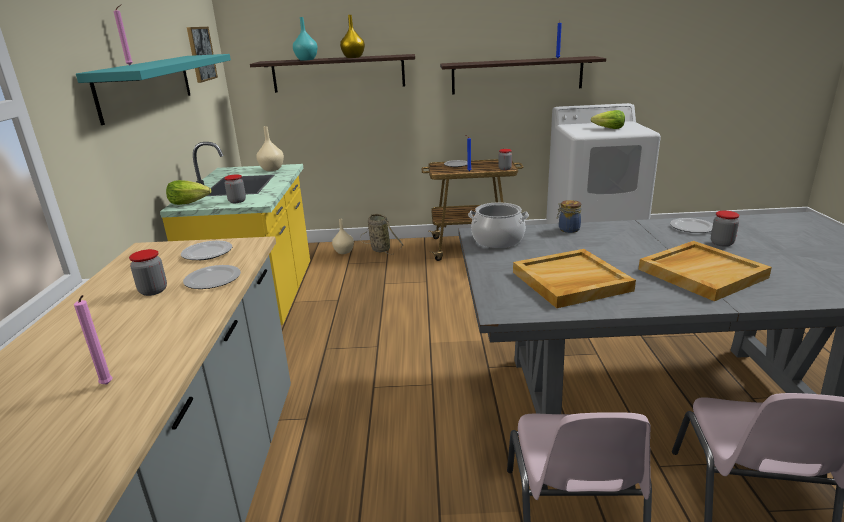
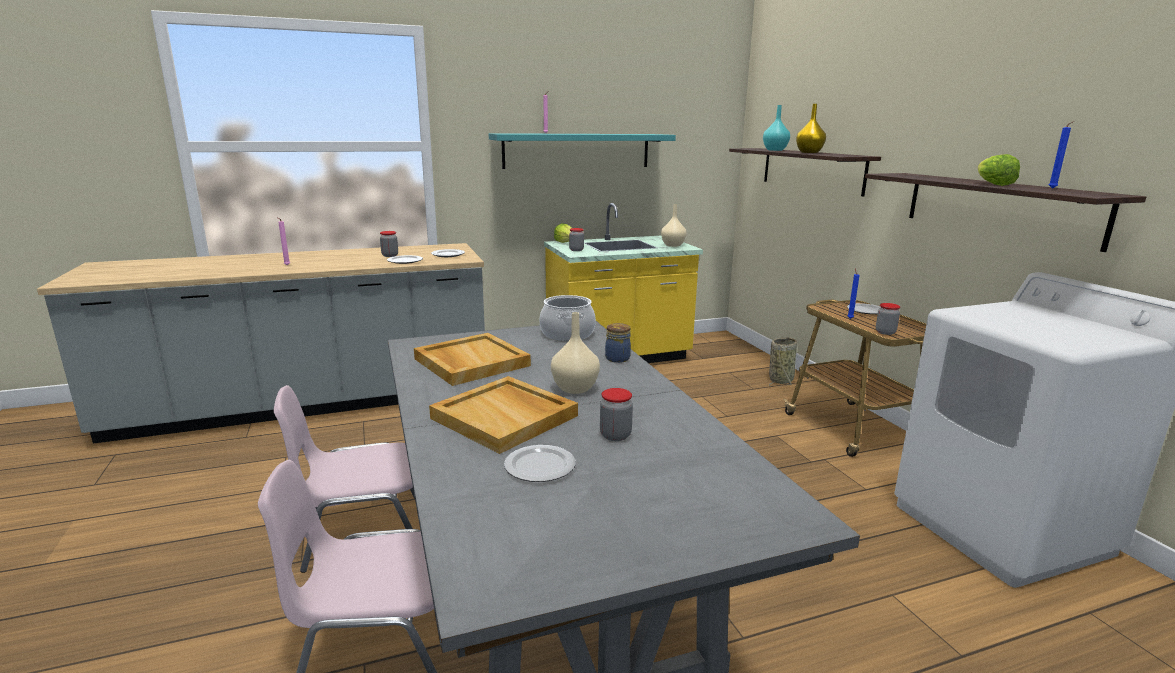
camera: 70 degrees right, 5 degrees down
picture [187,27,218,83] -> none
beige vase [332,219,354,254] -> beige vase moved to [551,312,600,394]
lettuce [591,110,625,129] -> lettuce moved to [978,154,1020,186]
plate [670,218,713,233] -> plate moved to [504,445,576,482]

